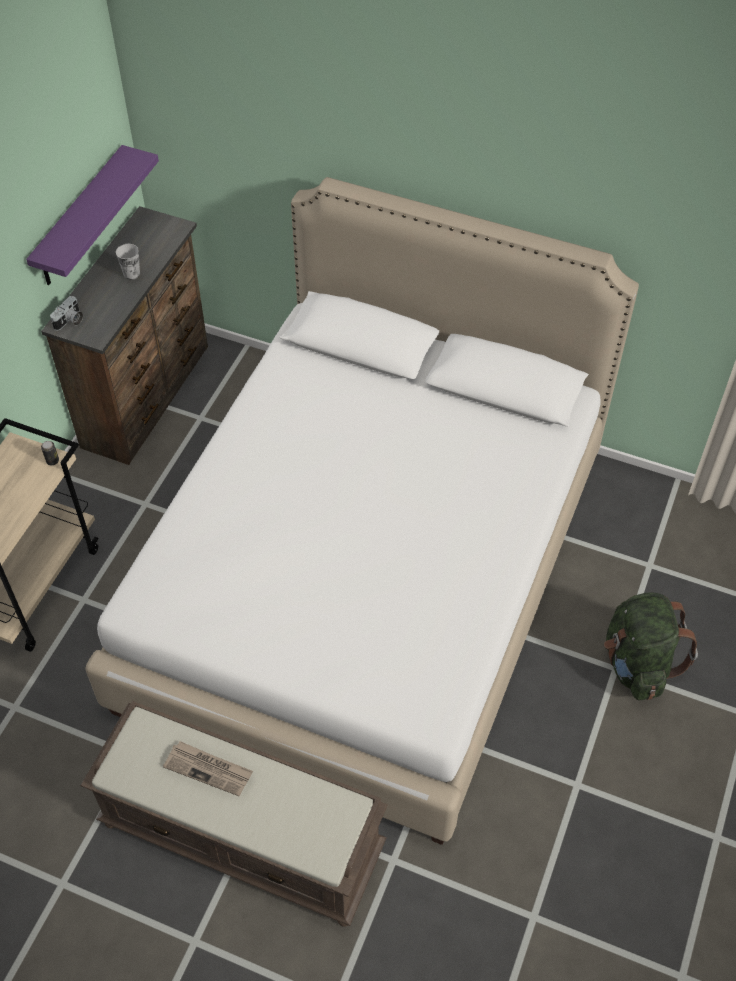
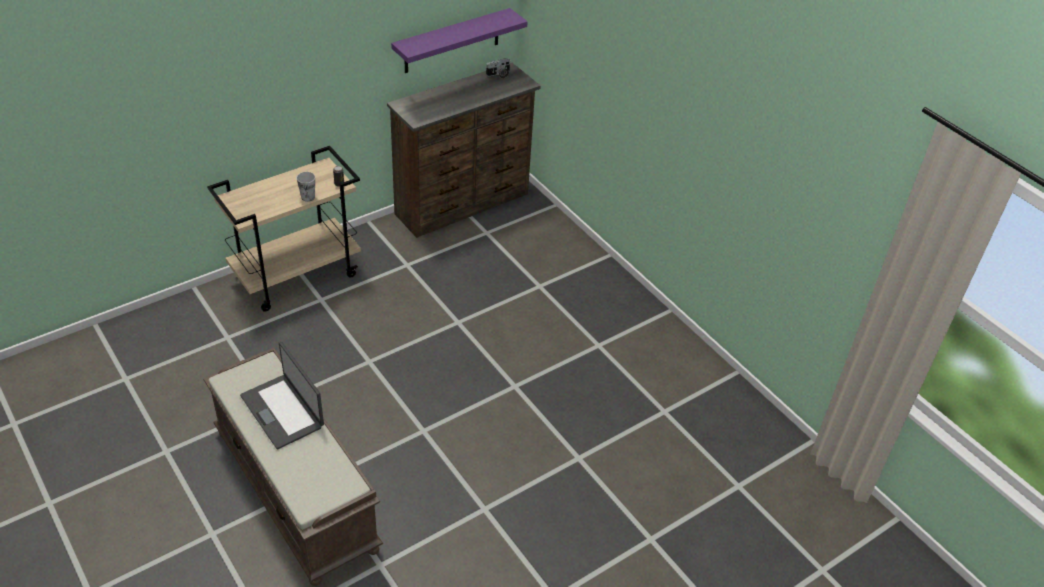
camera: 30 degrees right, 10 degrees down
camera [50,296,83,331] -> camera moved to [486,58,511,78]
white bed [85,177,639,845] -> none
cup [116,244,140,280] -> cup moved to [296,172,315,202]
newspaper [163,741,253,796] -> laptop [240,342,324,449]
green backpack [604,592,698,700] -> none

